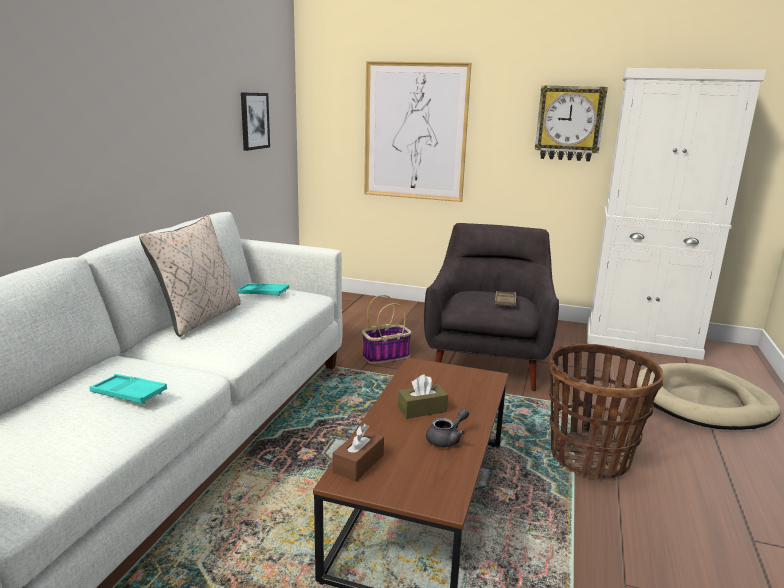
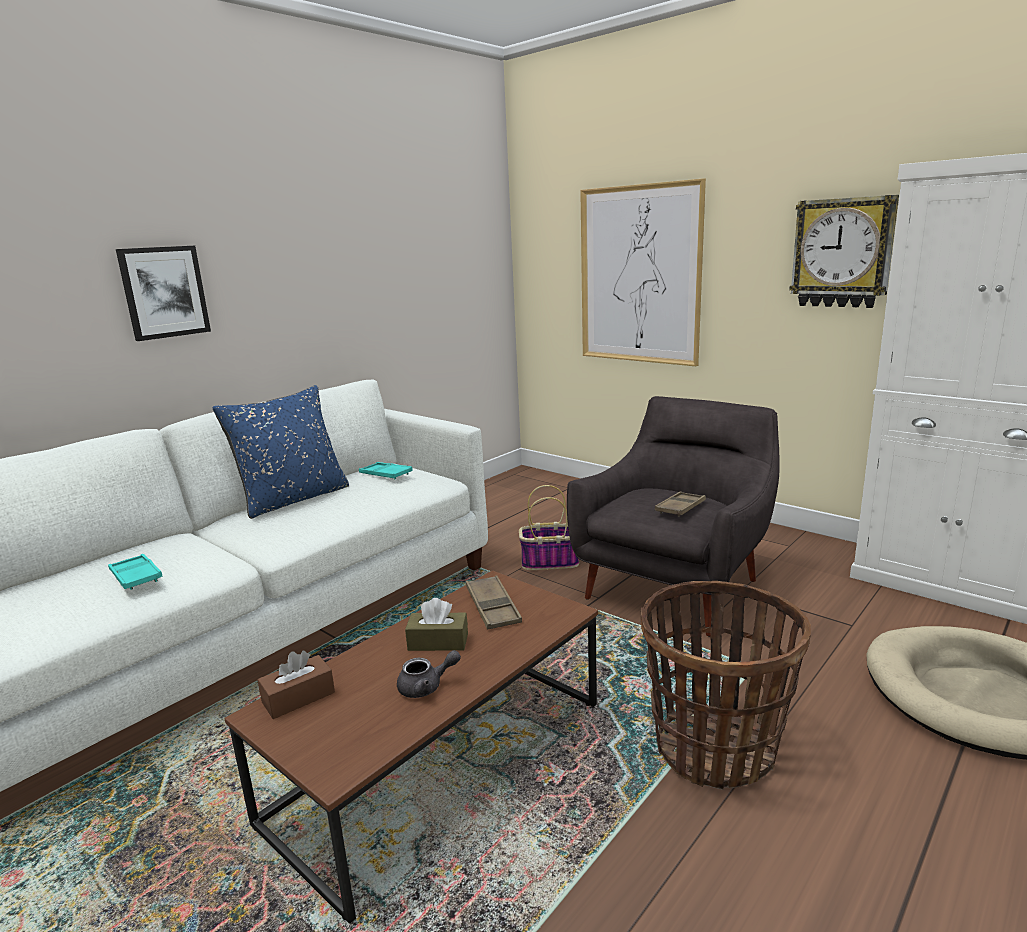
camera: 25 degrees right, 0 degrees up
beige pillow [139,216,241,337] -> blue pillow [213,385,349,519]
picture [241,92,270,151] -> picture moved to [116,246,211,341]
none -> brown tray [466,575,522,630]

